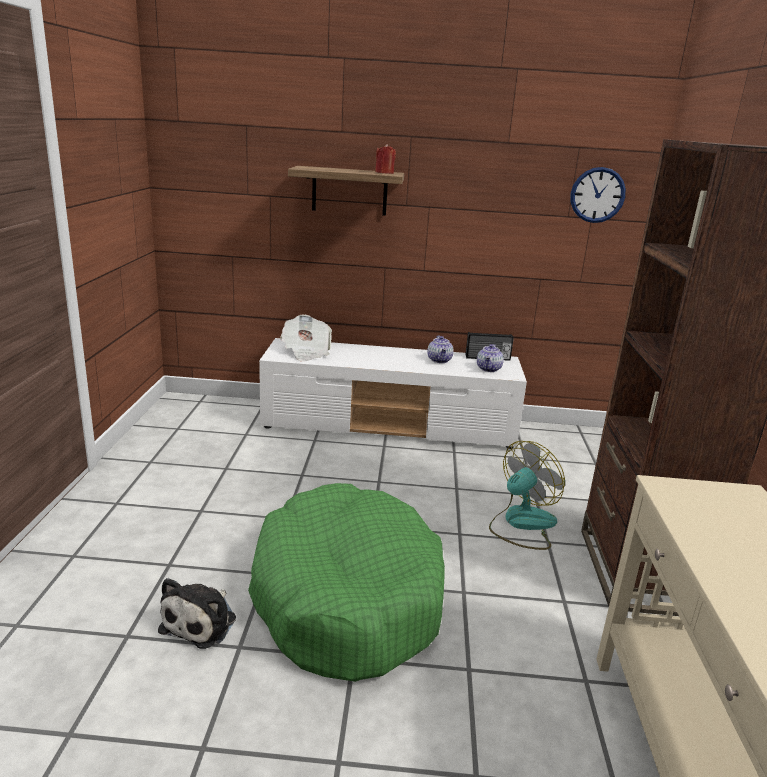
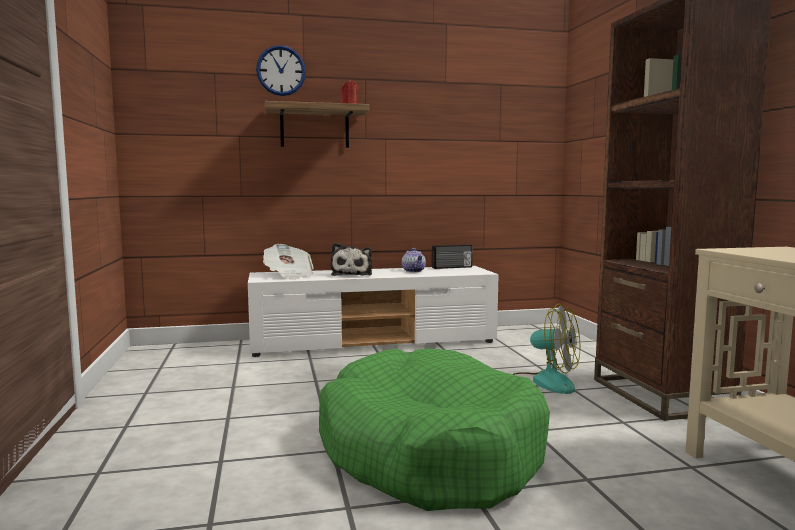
camera: 15 degrees left, 15 degrees down
plush toy [158,578,236,649] -> plush toy moved to [331,243,372,276]
teapot [477,344,504,372] -> none
fan [489,441,565,550] -> fan turned 90 degrees clockwise [512,304,580,394]
wall clock [570,167,626,223] -> wall clock moved to [256,45,306,96]

